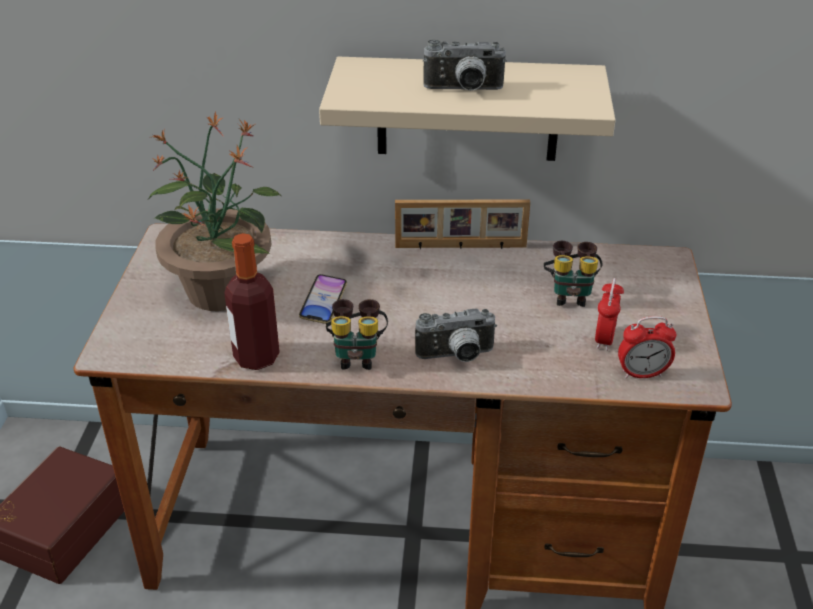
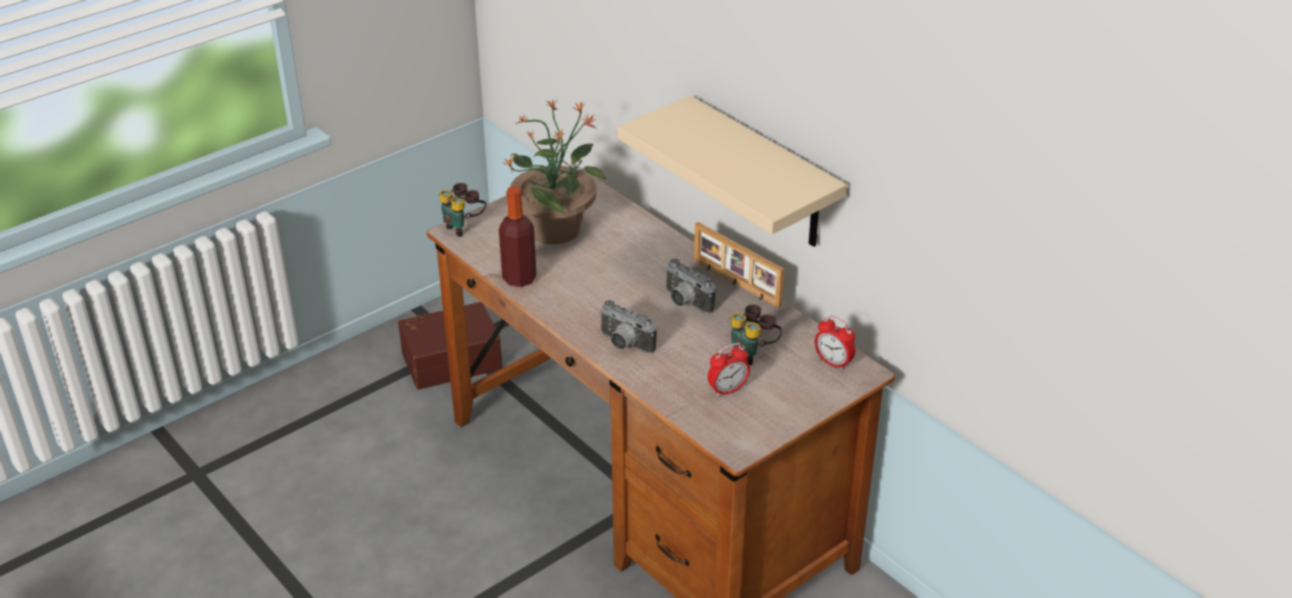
camera: 45 degrees right, 0 degrees up
phone [299,274,347,324] -> none
binoculars [326,299,388,370] -> binoculars moved to [439,183,486,237]
camera [423,39,507,91] -> camera moved to [665,258,716,314]
alarm clock [618,316,676,378] -> alarm clock moved to [815,316,855,371]

